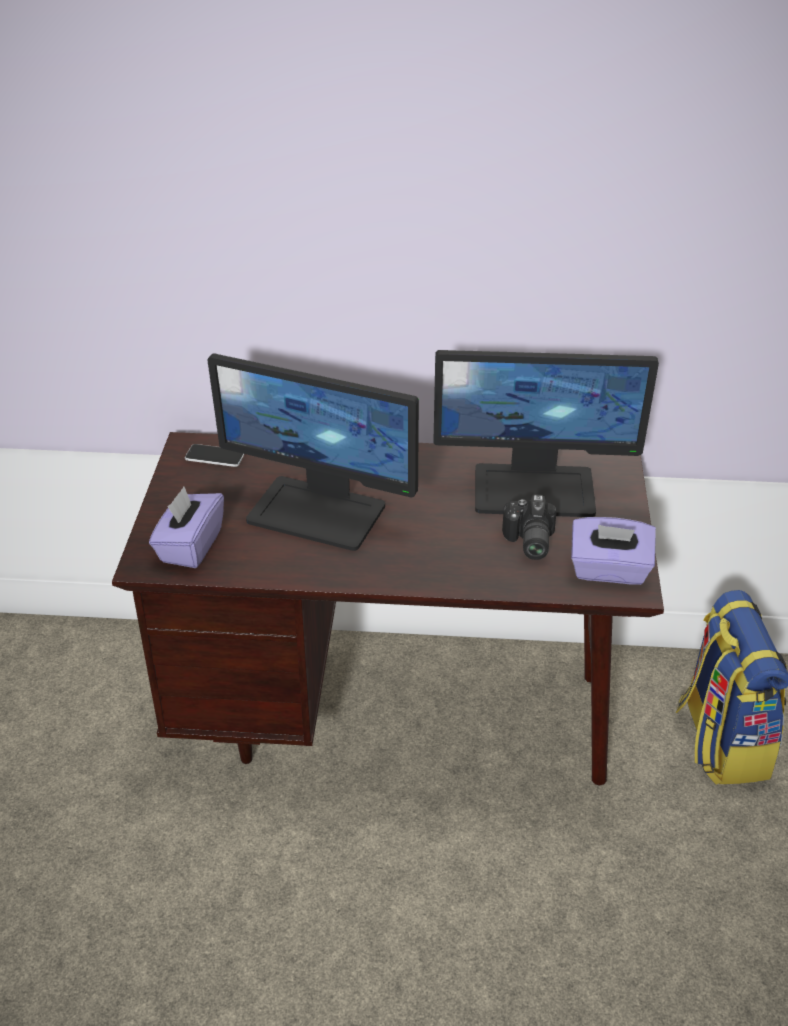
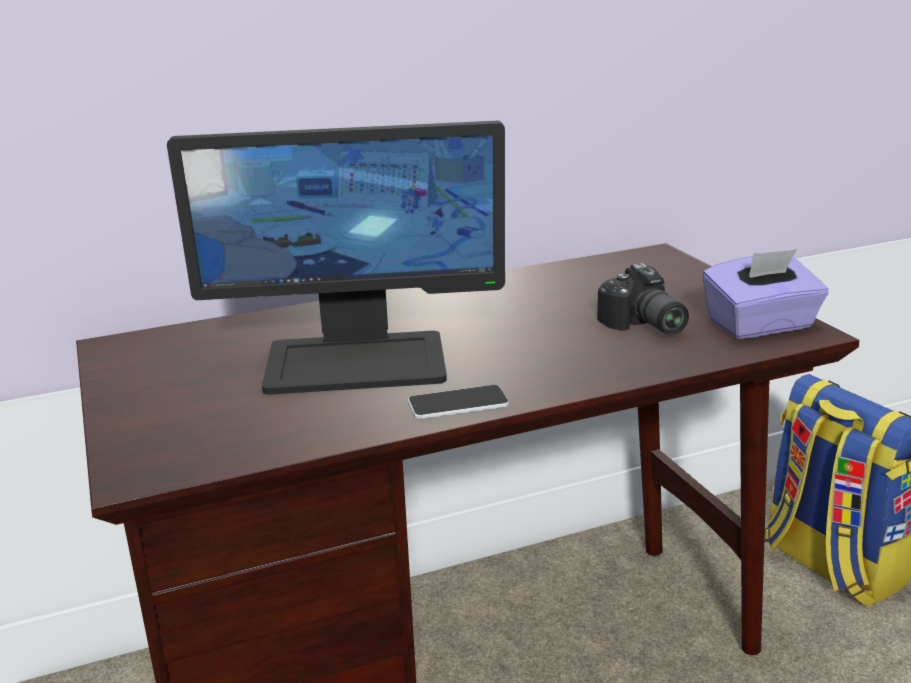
camera: 25 degrees left, 15 degrees down
purple tissue box [149,487,224,568] -> none
phone [185,444,245,467] -> phone moved to [408,385,509,419]
monitor [433,350,659,517] -> none

